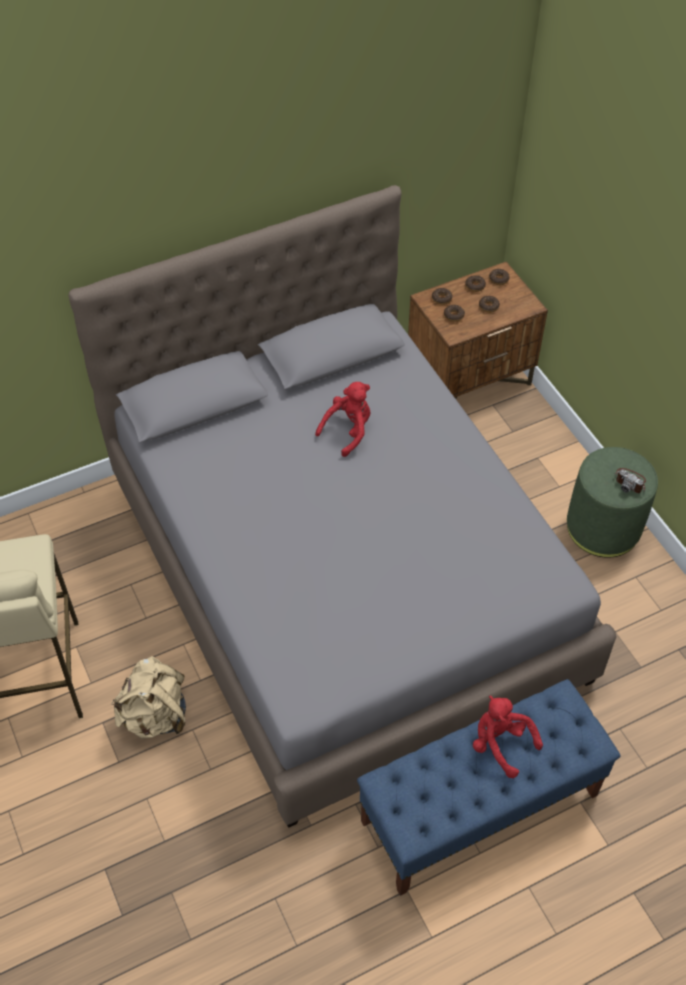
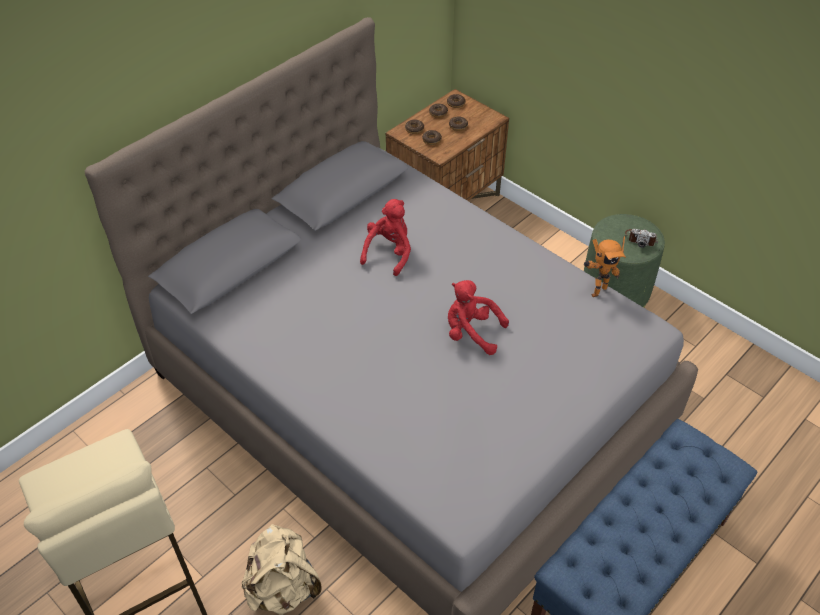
camera: 20 degrees left, 5 degrees down
red plush toy [473,695,543,778] -> red plush toy moved to [448,280,509,355]
none -> toy robot [584,236,626,297]

